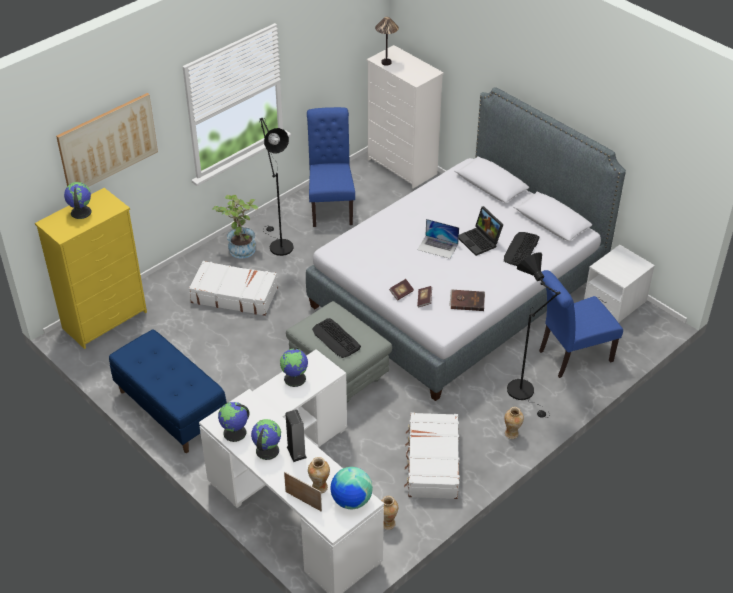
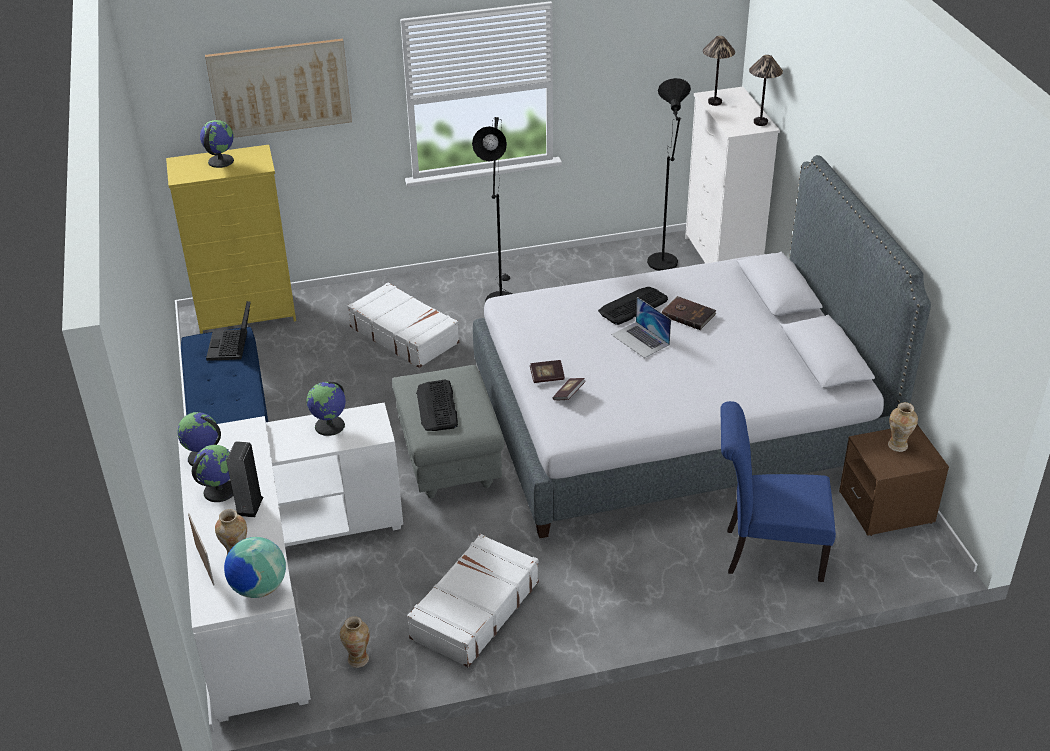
camera: 30 degrees right, 5 degrees down
potted plant [212,195,258,259] -> none
blue chair [307,107,355,227] -> none
brown book [450,289,485,311] -> brown book moved to [662,296,717,330]
laptop [459,206,503,256] -> laptop moved to [206,301,251,361]
keyboard [504,232,540,266] -> keyboard moved to [598,287,668,325]
vase [504,407,524,439] -> vase moved to [888,402,918,452]
black floor lamp [507,252,560,418] -> black floor lamp moved to [647,78,691,271]
white nightstand [584,245,655,323] -> brown nightstand [839,424,949,536]
none -> table lamp [749,55,783,126]

